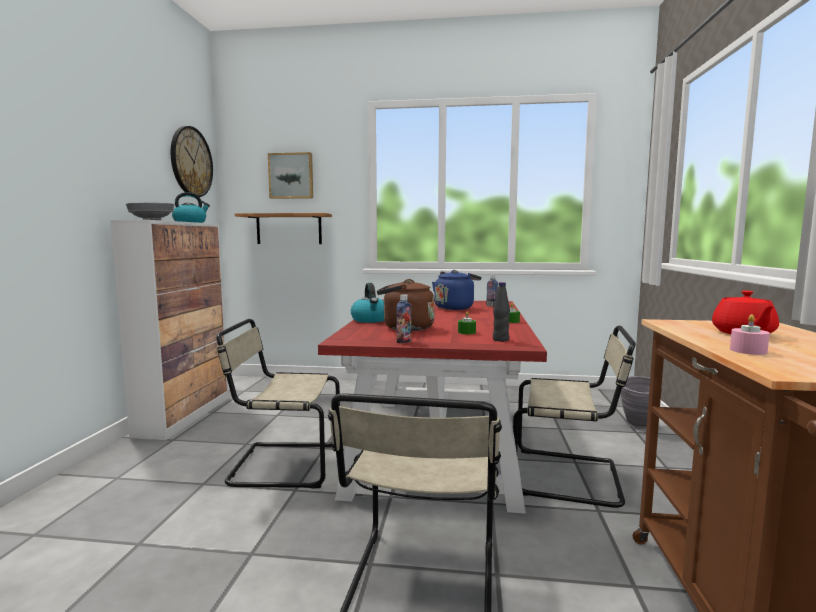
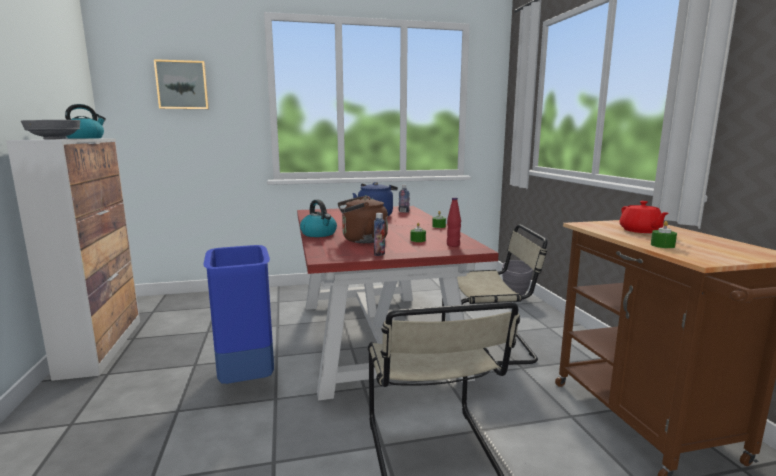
camera: 20 degrees left, 5 degrees up
wall clock [171,126,213,197] -> none
beige chair [216,319,340,488] -> blue trash can [204,245,274,384]
shelf [235,213,332,244] -> none
black bottle [493,282,510,342] -> red bottle [447,197,461,247]
pink candle [730,314,770,355] -> green candle [651,221,677,248]

